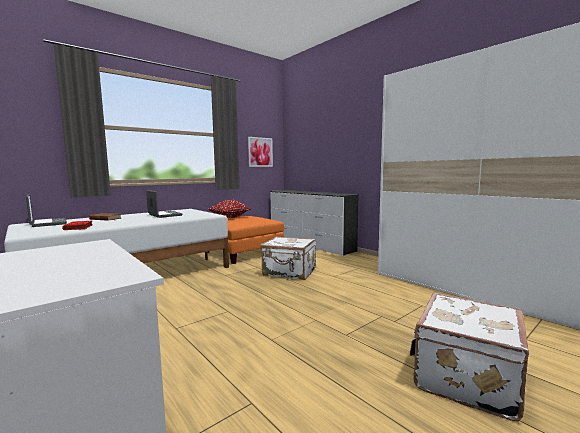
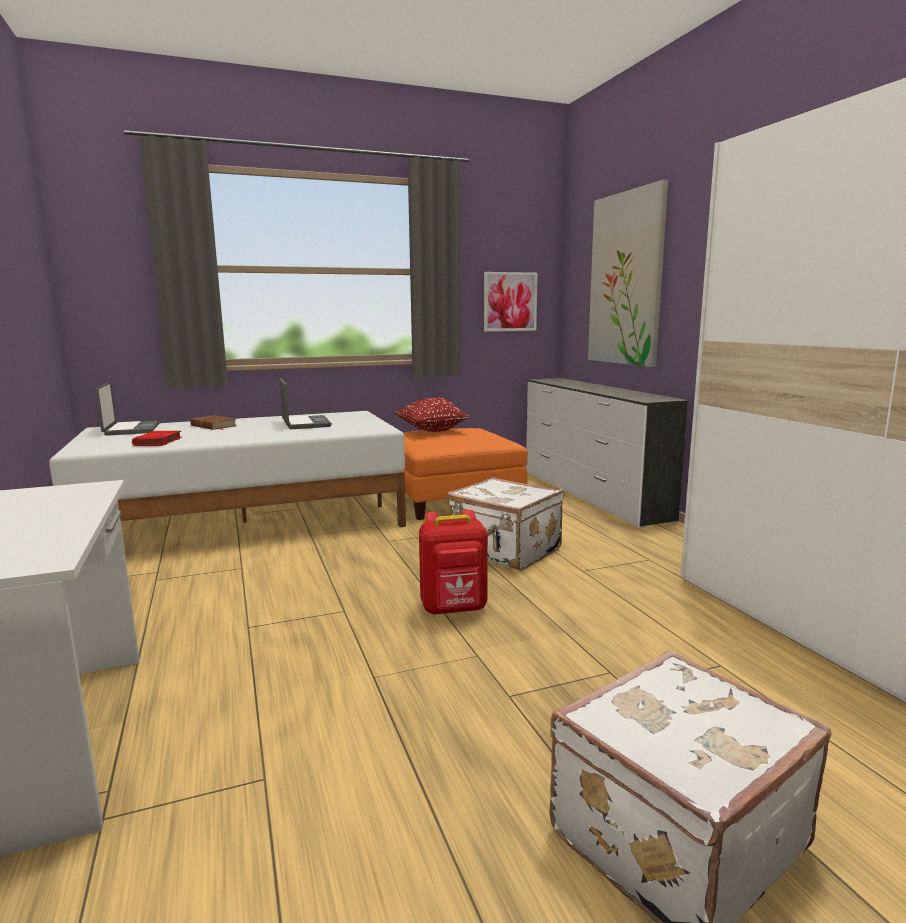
camera: 20 degrees right, 5 degrees up
none -> red backpack [419,509,488,615]
none -> picture [588,180,668,367]

